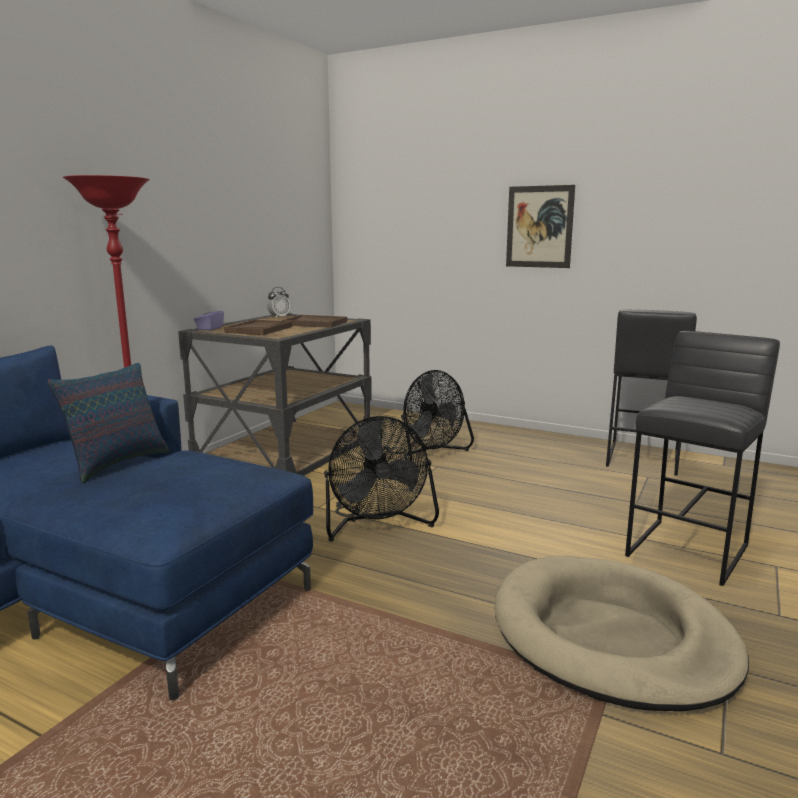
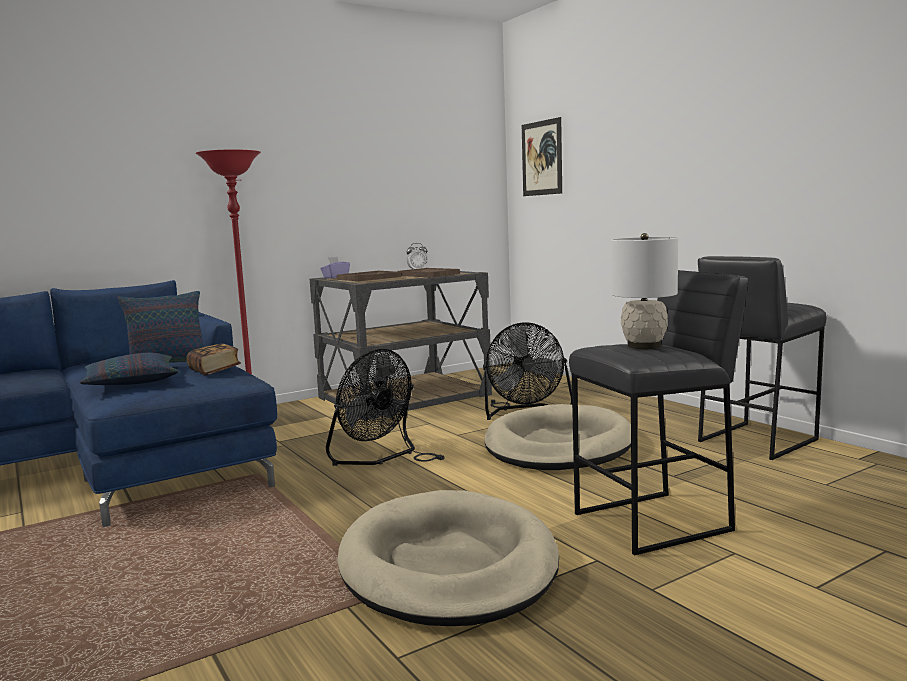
camera: 30 degrees right, 5 degrees down
black fan [324,416,439,542] -> black fan turned 120 degrees clockwise [326,349,444,466]
picture [506,185,575,268] -> picture moved to [522,117,562,196]
none -> blue pillow [80,353,178,385]
none -> book [186,343,241,375]
none -> beige dog bed [484,404,631,470]
none -> white table lamp [611,233,678,349]

